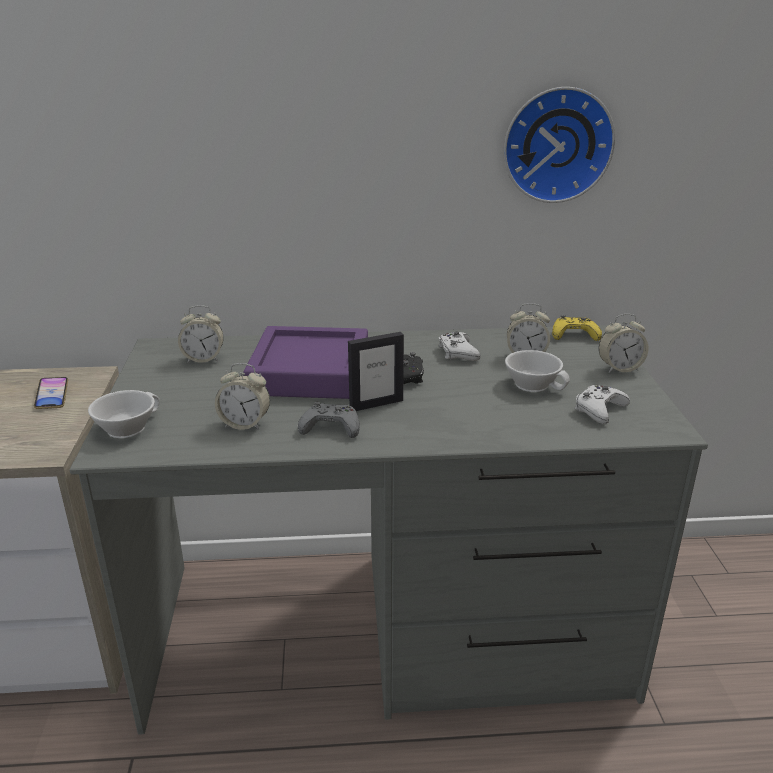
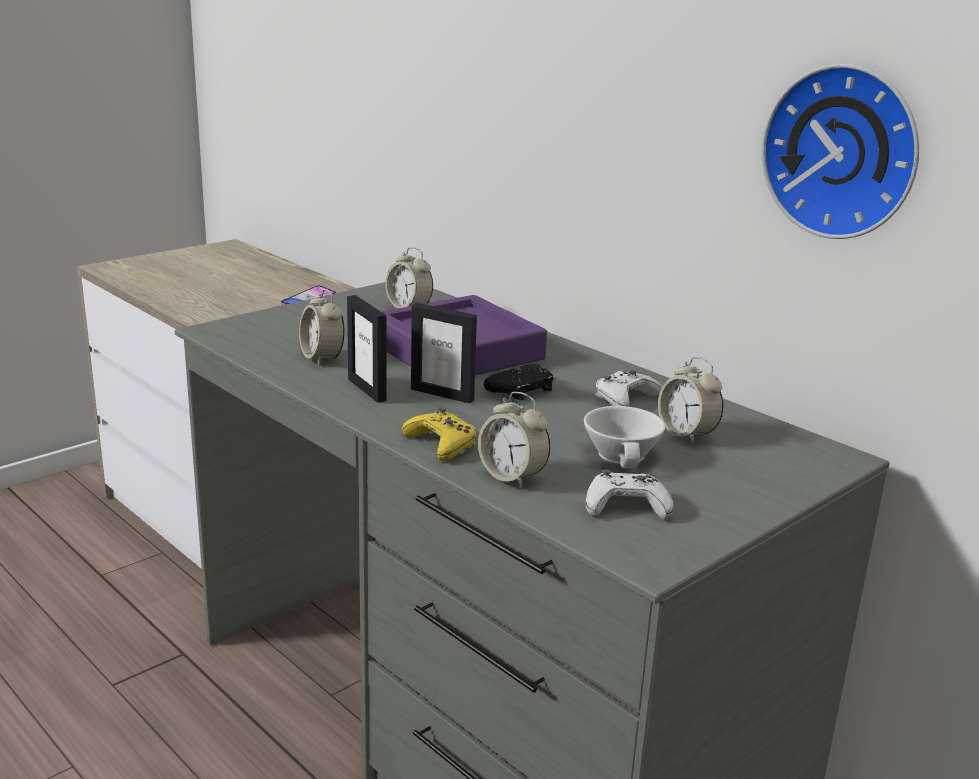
camera: 50 degrees right, 5 degrees down
white cup [88,390,160,438] -> none
grey game controller [298,402,360,438] -> picture frame [347,295,387,403]
yellow game controller [552,315,602,341] -> yellow game controller moved to [402,407,476,461]
alarm clock [599,314,648,373] -> alarm clock moved to [478,392,550,488]

